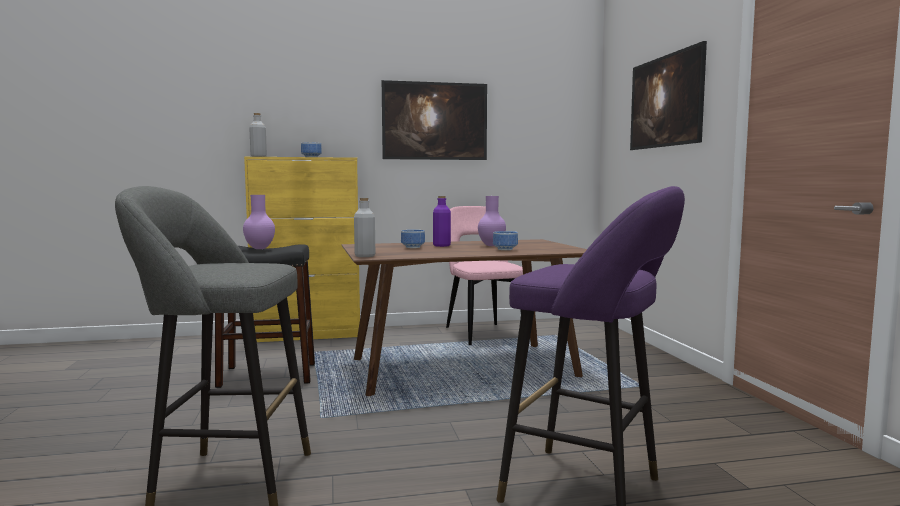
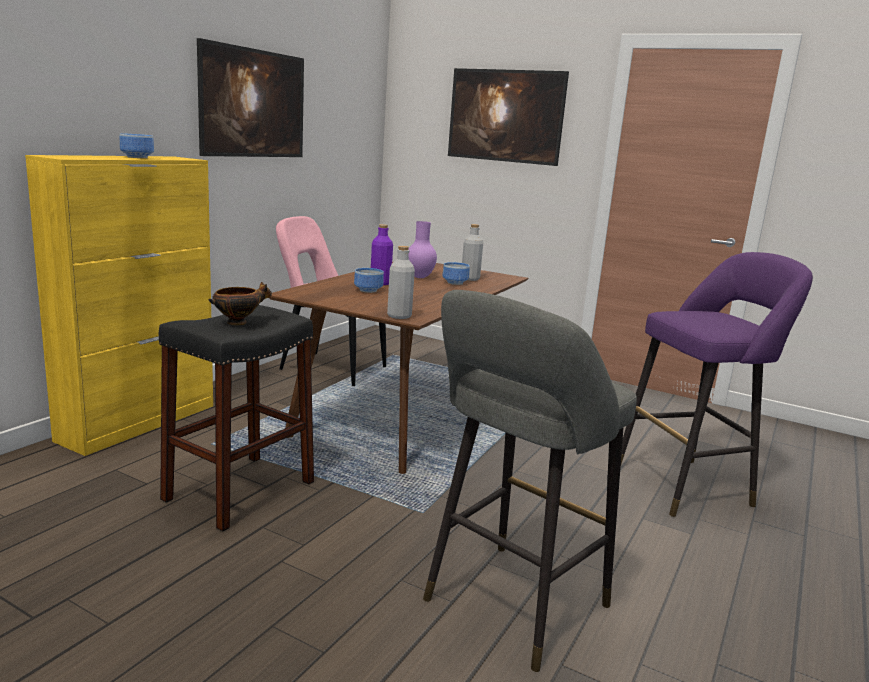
camera: 50 degrees left, 10 degrees up
purple vase [243,195,275,249] -> bowl [208,282,272,325]
grey bottle [249,113,267,157] -> grey bottle moved to [462,224,483,281]

